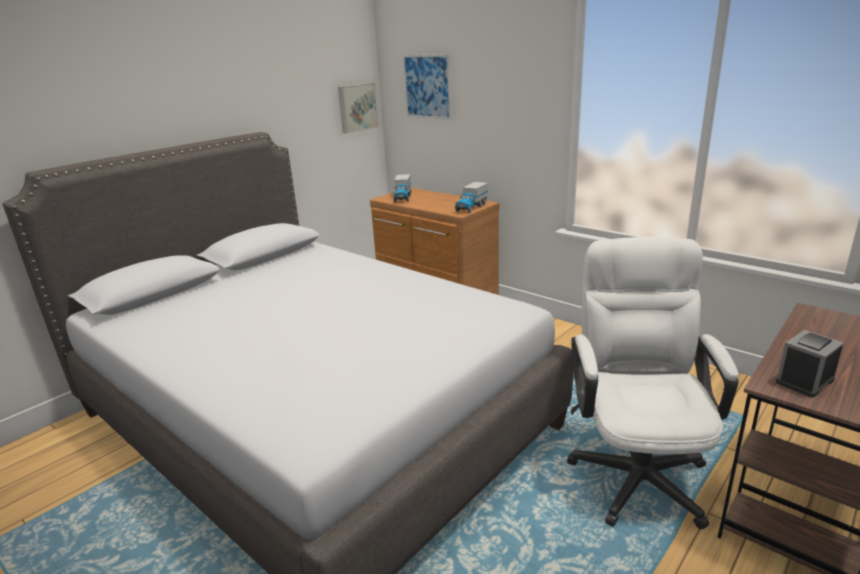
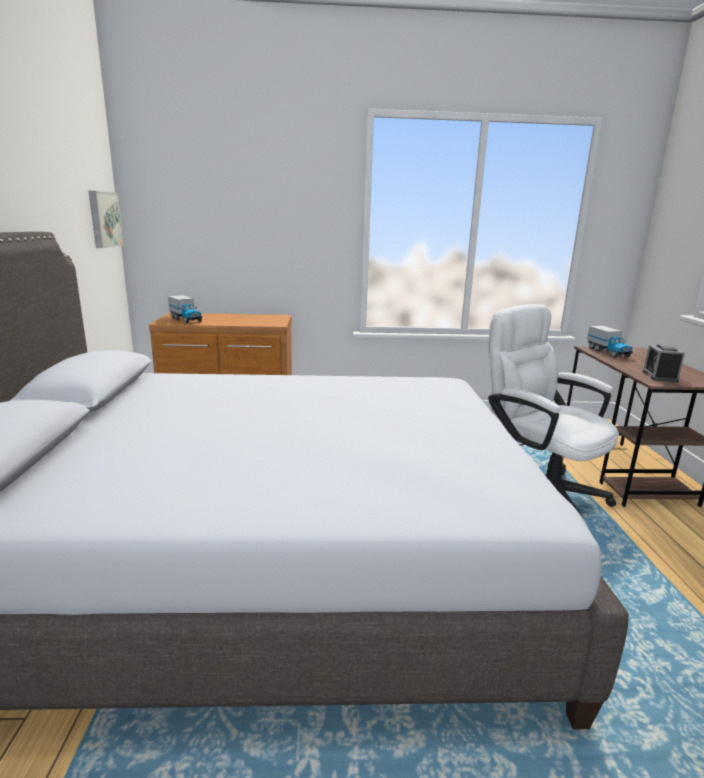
camera: 45 degrees left, 5 degrees down
picture [403,54,452,119] -> none
toy truck [455,182,488,213] -> toy truck moved to [587,326,633,358]

